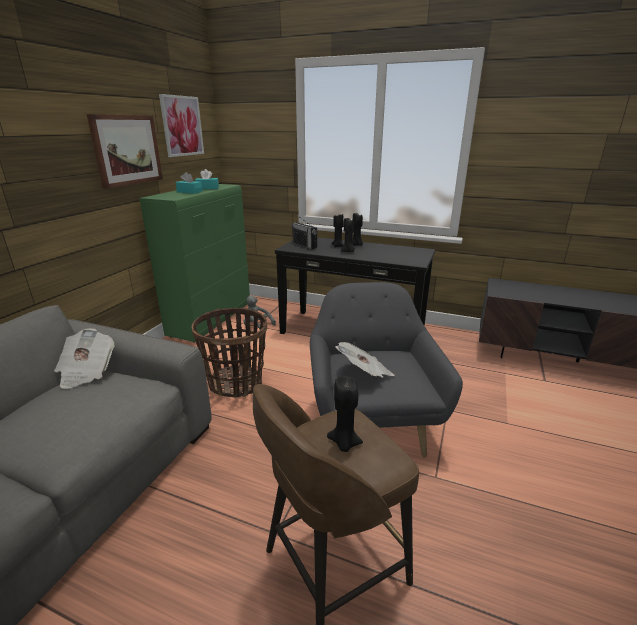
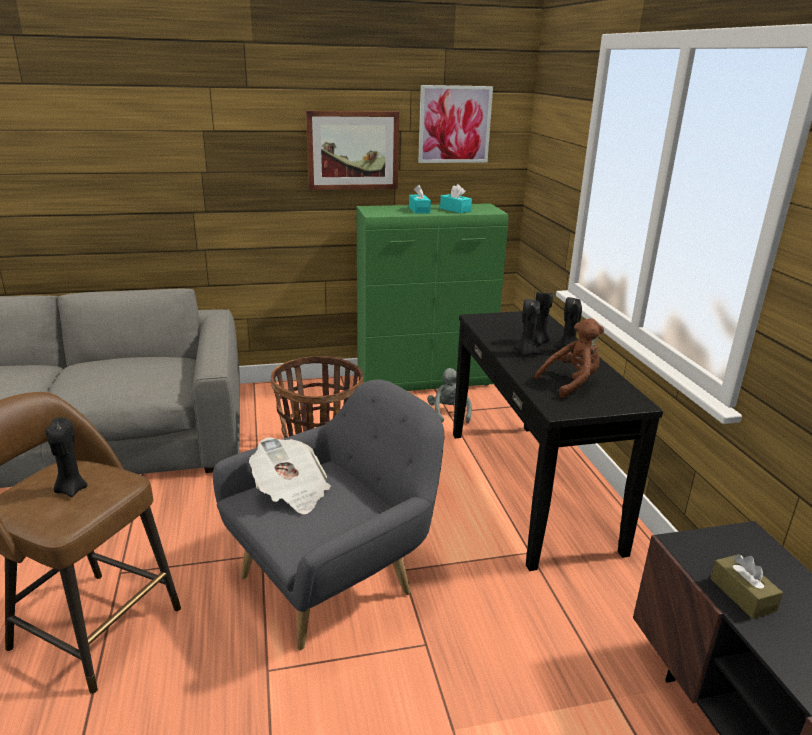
camera: 55 degrees right, 0 degrees up
newspaper [54,328,115,389] -> none
radio [291,214,317,249] -> none
none -> brown plush toy [534,318,604,398]
none -> brown tissue box [710,554,783,619]

